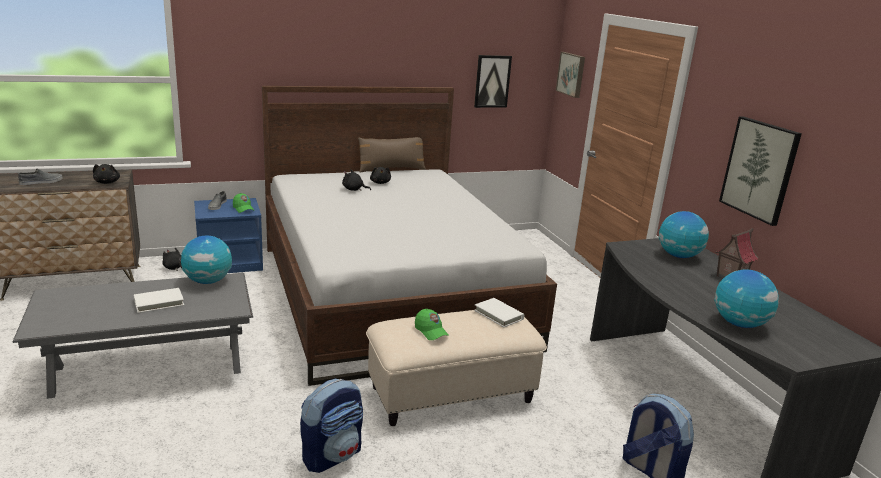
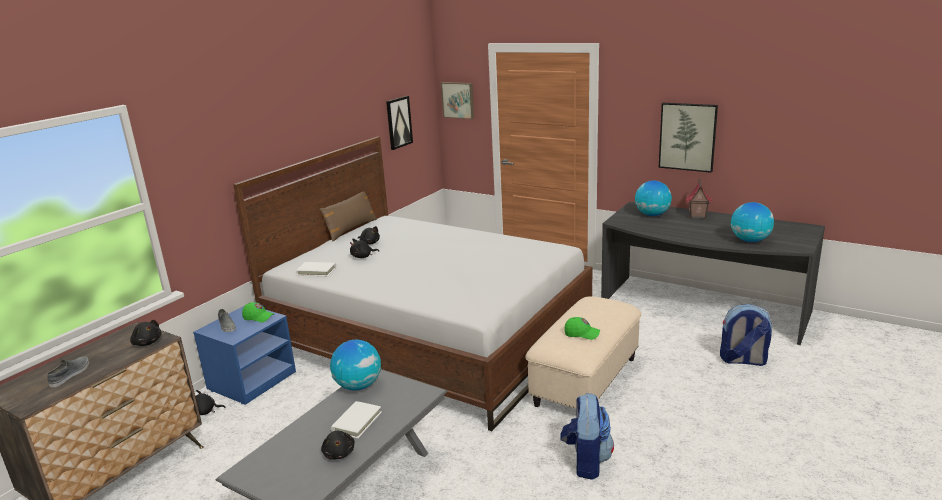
camera: 35 degrees left, 0 degrees up
white book [474,298,524,327] -> white book moved to [296,262,336,276]
none -> black plush toy [321,431,355,459]

